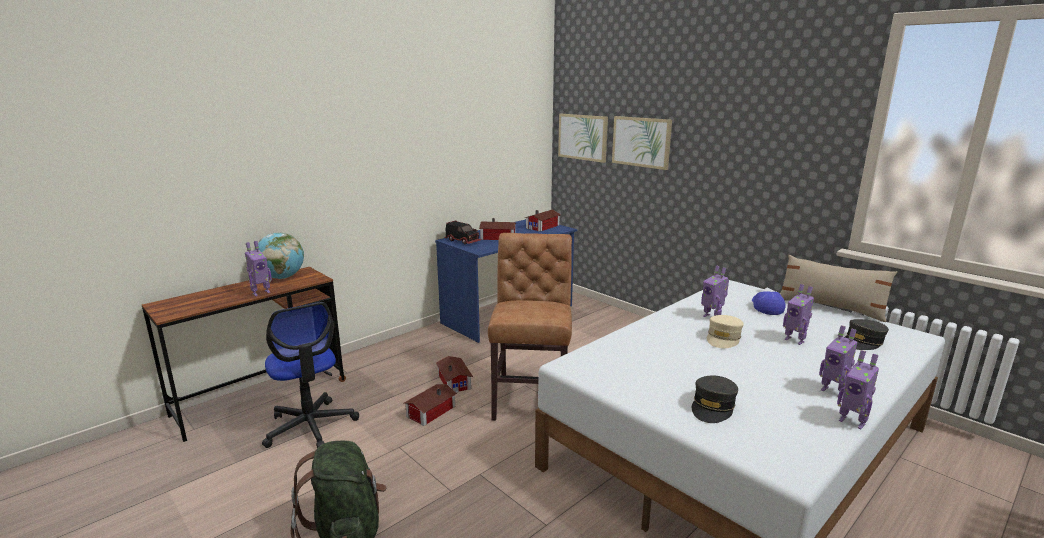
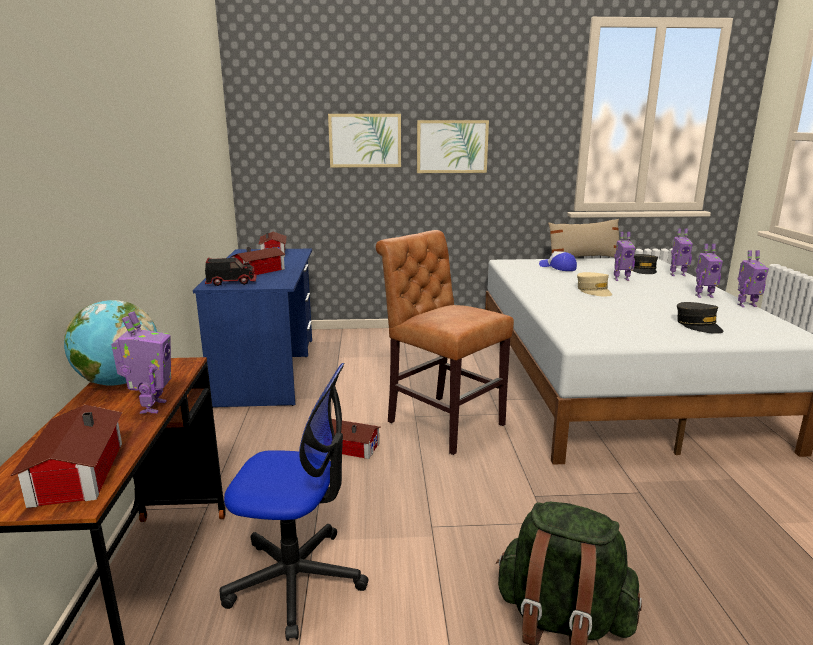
camera: 50 degrees left, 0 degrees up
toy house [403,384,457,426] -> toy house moved to [10,405,122,508]
picture [558,114,608,163] -> picture moved to [417,120,489,173]
toy robot [701,265,729,317] -> toy robot moved to [670,228,693,276]

